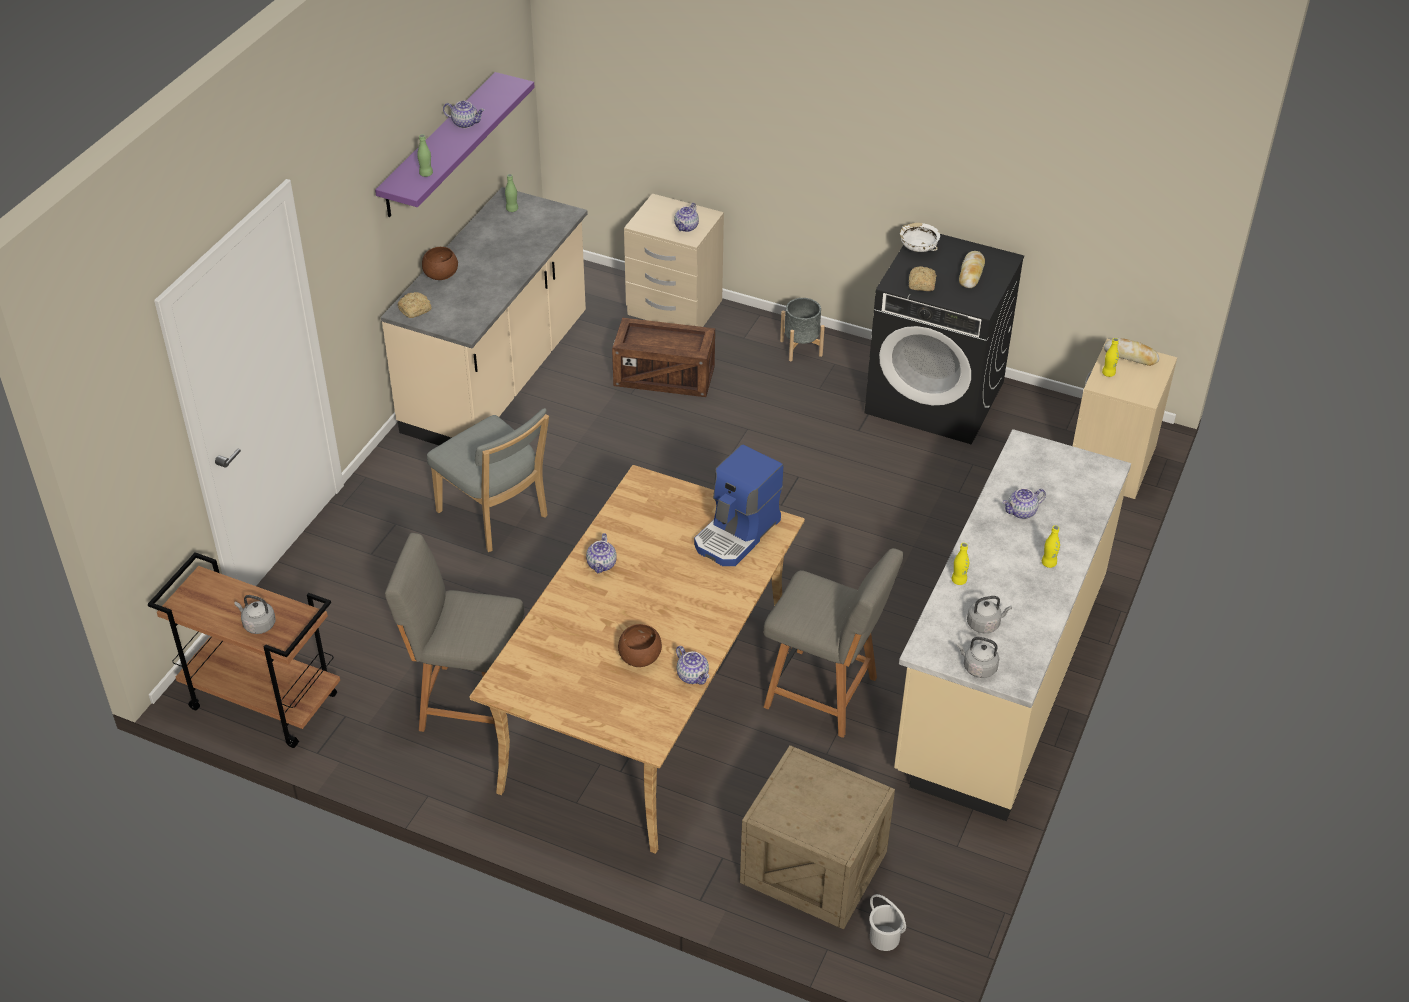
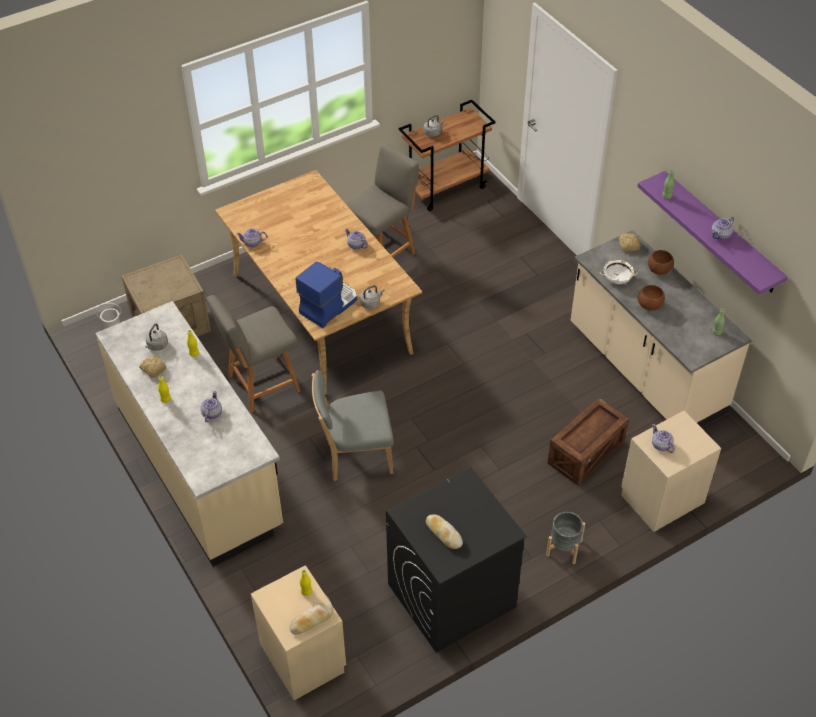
camera: 125 degrees right, 5 degrees up
grey chair [427,408,549,552] -> grey chair moved to [312,370,394,481]
brown bowl [618,624,662,667] -> brown bowl moved to [638,285,665,311]
coffee machine [694,444,784,566] -> coffee machine turned 60 degrees clockwise [296,262,357,328]
white bowl [900,223,940,252] -> white bowl moved to [600,260,638,284]
bread [909,266,936,291] -> bread moved to [139,356,167,378]
grey kettle [957,637,999,678] -> grey kettle moved to [360,285,385,309]

